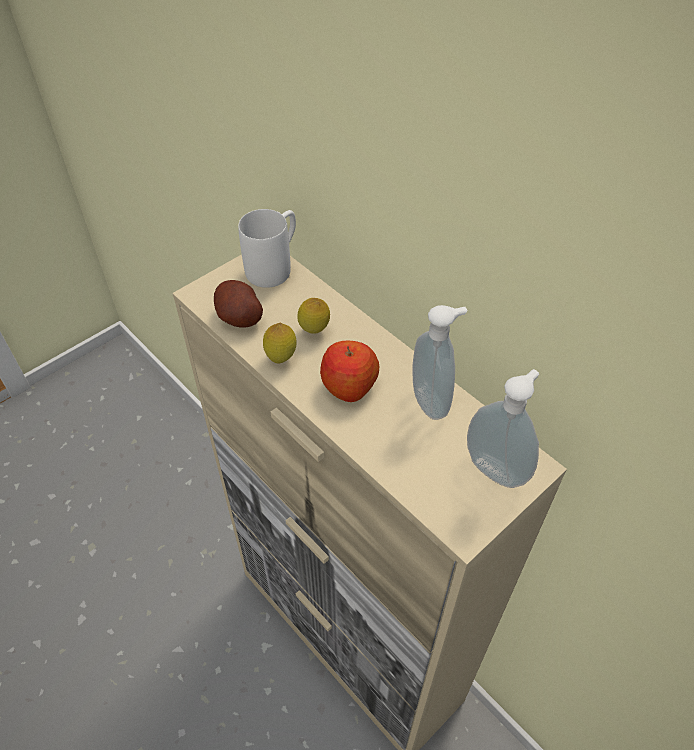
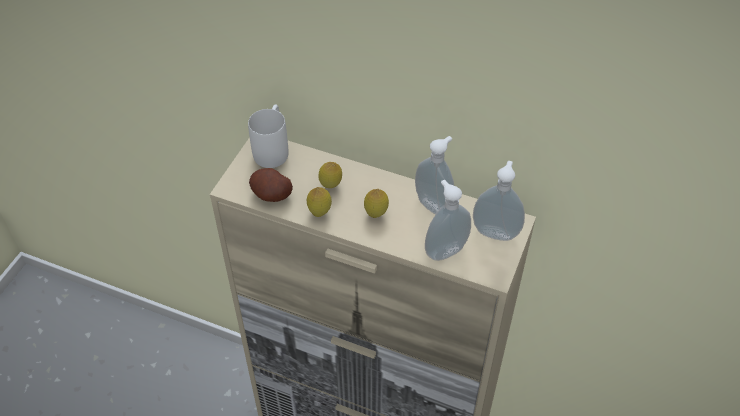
camera: 25 degrees left, 0 degrees up
apple [320,341,379,402] -> lemon [364,189,389,218]
none -> soap dispenser [425,180,471,261]

